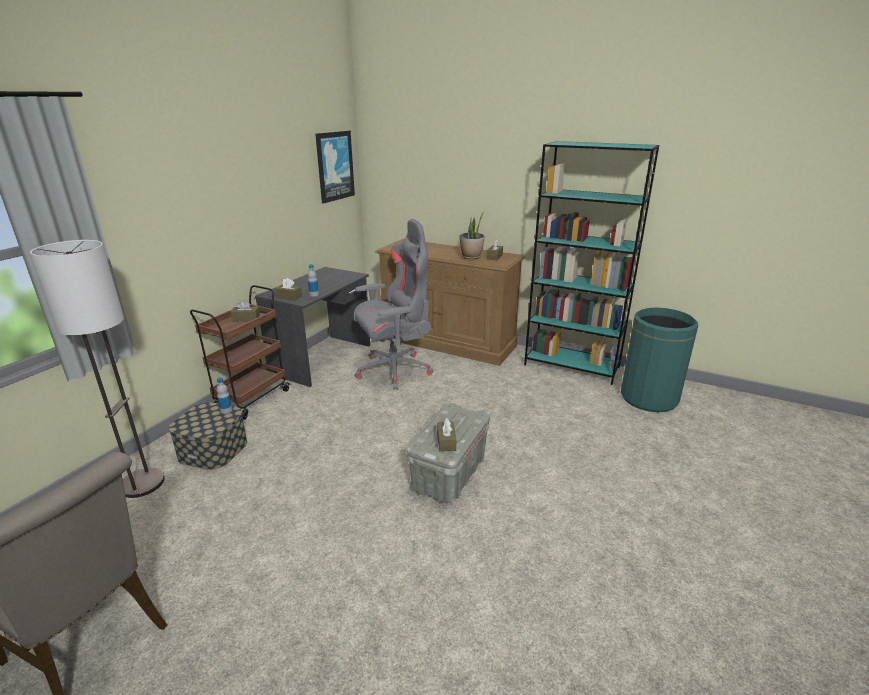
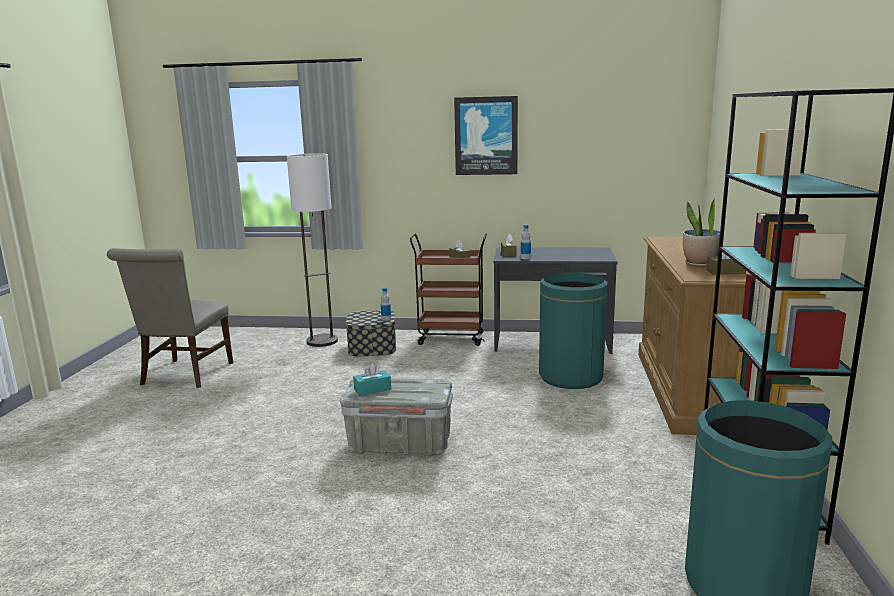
camera: 70 degrees right, 10 degrees down
picture [315,130,355,204] -> picture moved to [454,96,518,175]
grey office chair [354,219,433,390] -> green trash can [539,272,608,389]
brown tissue box [437,418,456,452] -> turquoise tissue box [353,363,391,396]

